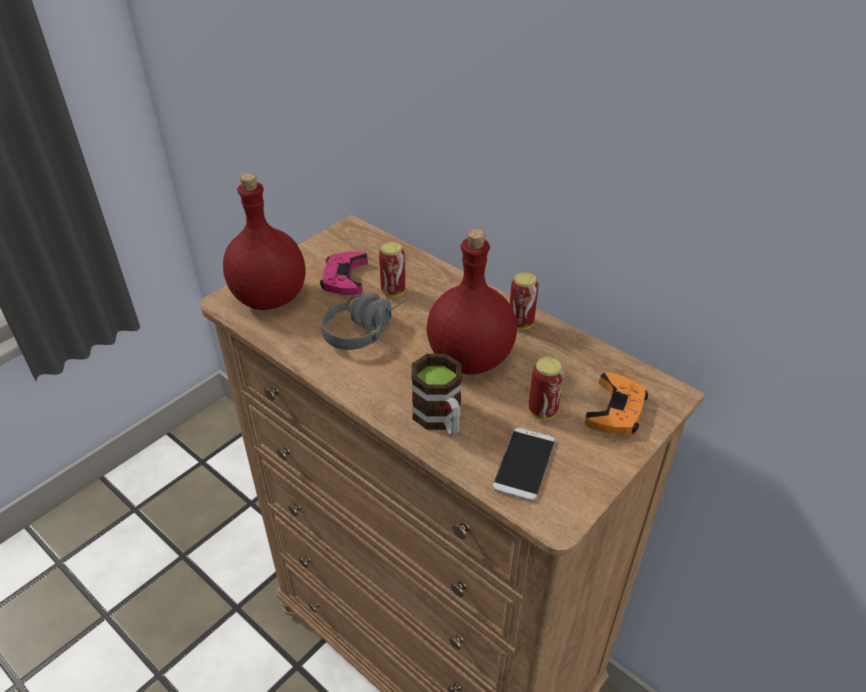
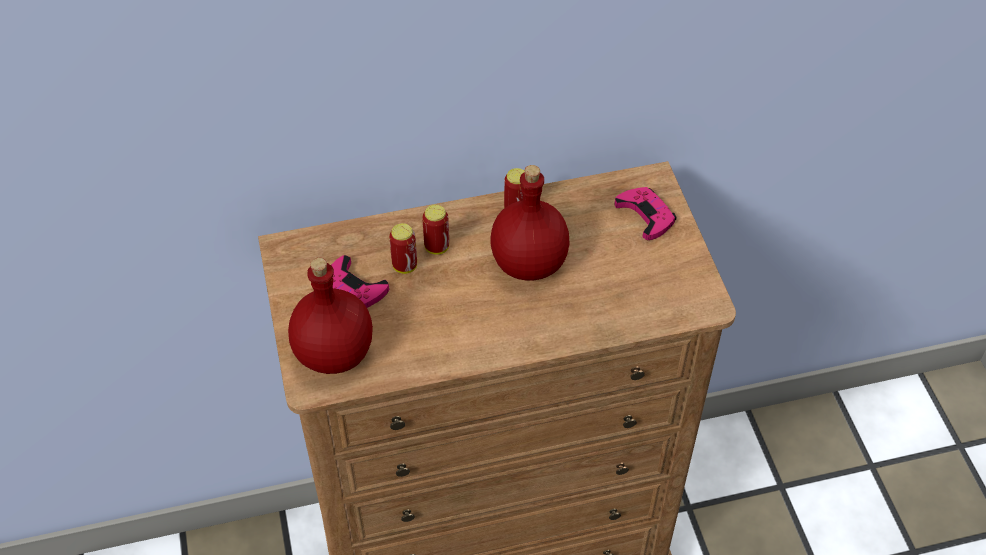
camera: 55 degrees left, 10 degrees up
grey headphones [321,292,408,350] -> none
mug [412,354,462,435] -> none
phone [493,428,555,501] -> none
can [529,357,564,420] -> can moved to [422,205,449,255]
orange game controller [585,372,648,434] -> pink game controller [615,187,676,240]

